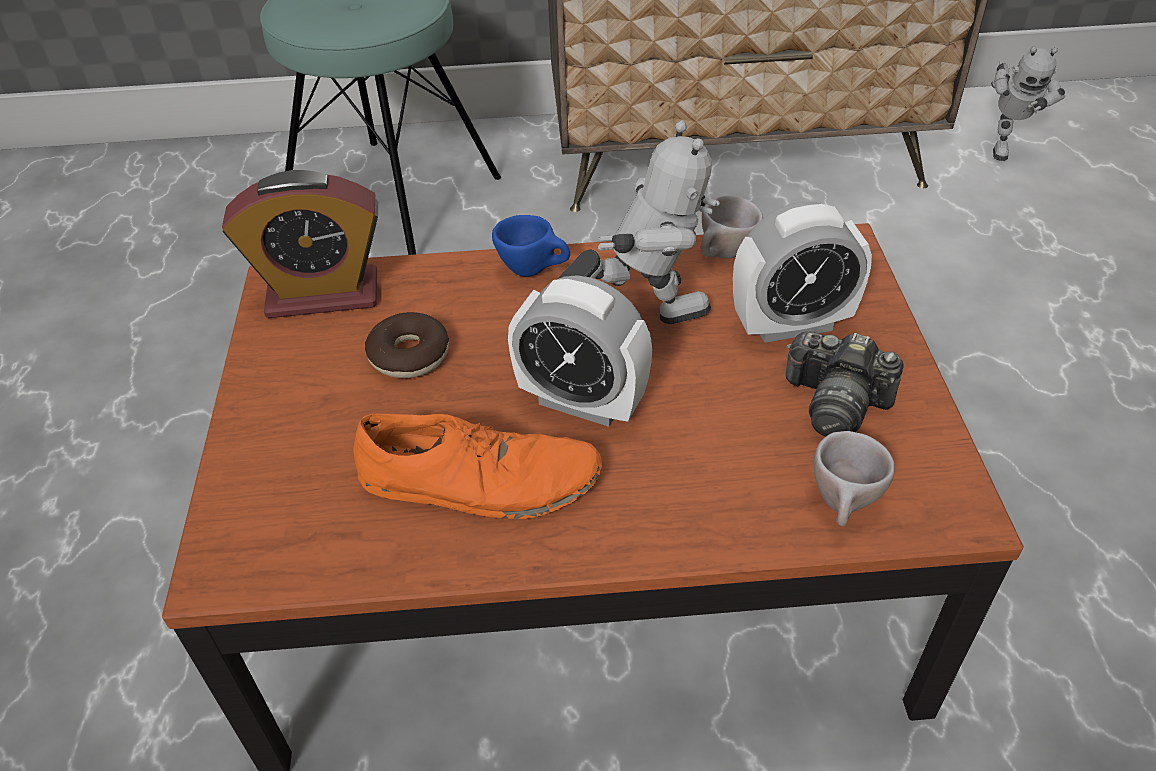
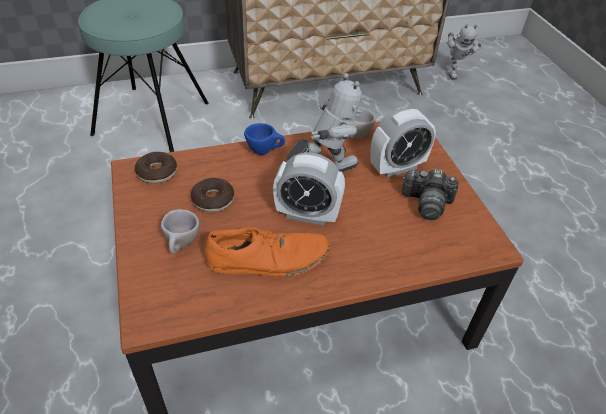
camera: 15 degrees left, 0 degrees up
alarm clock [222,170,378,318] -> donut [135,152,177,184]
beige cup [814,431,895,526] -> beige cup moved to [161,209,200,254]

